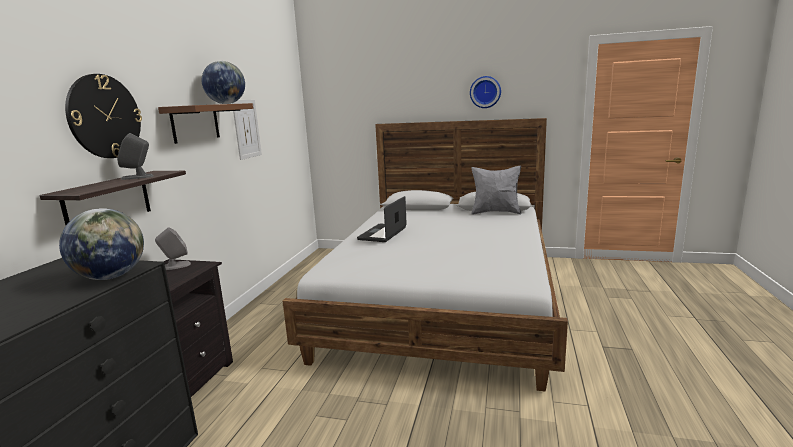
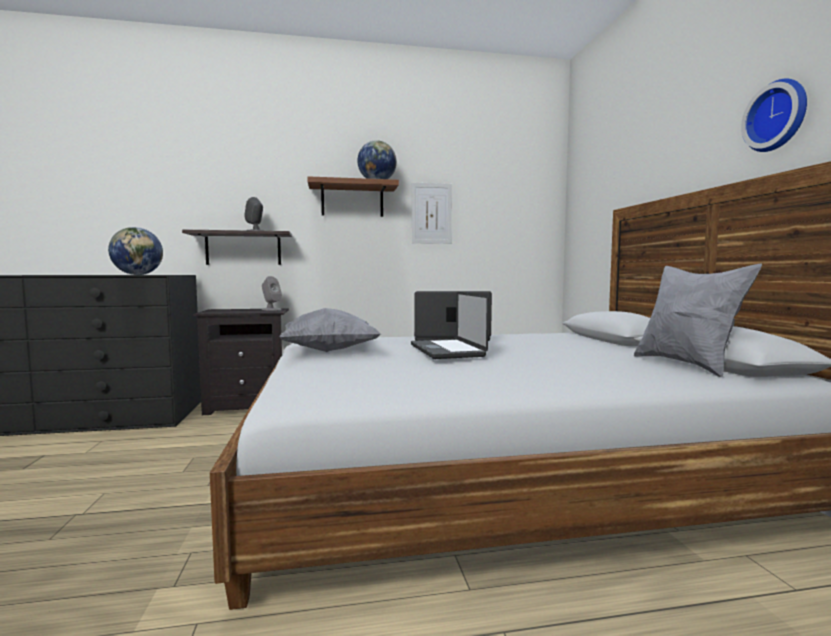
camera: 65 degrees right, 10 degrees down
wall clock [65,74,142,158] -> none
none -> grey pillow [279,308,381,352]
none -> laptop [411,292,489,359]

